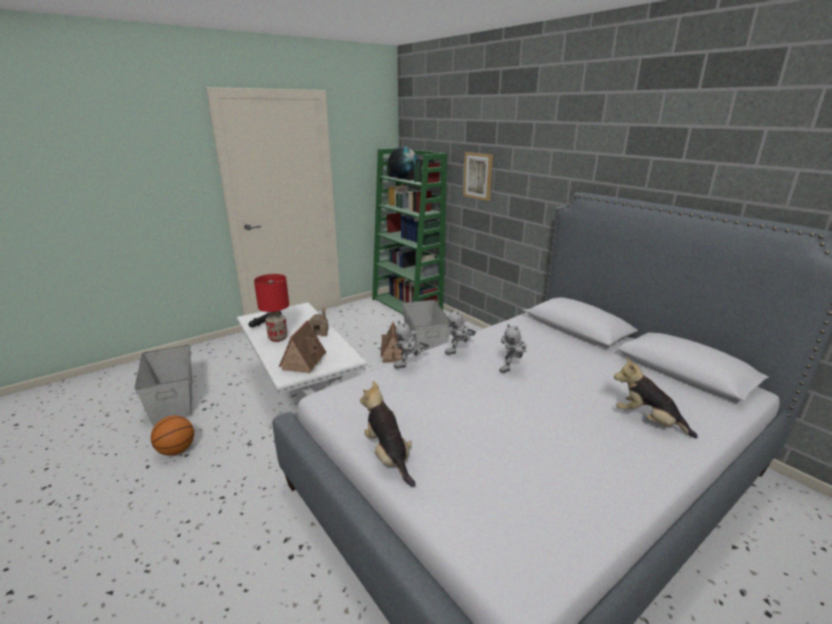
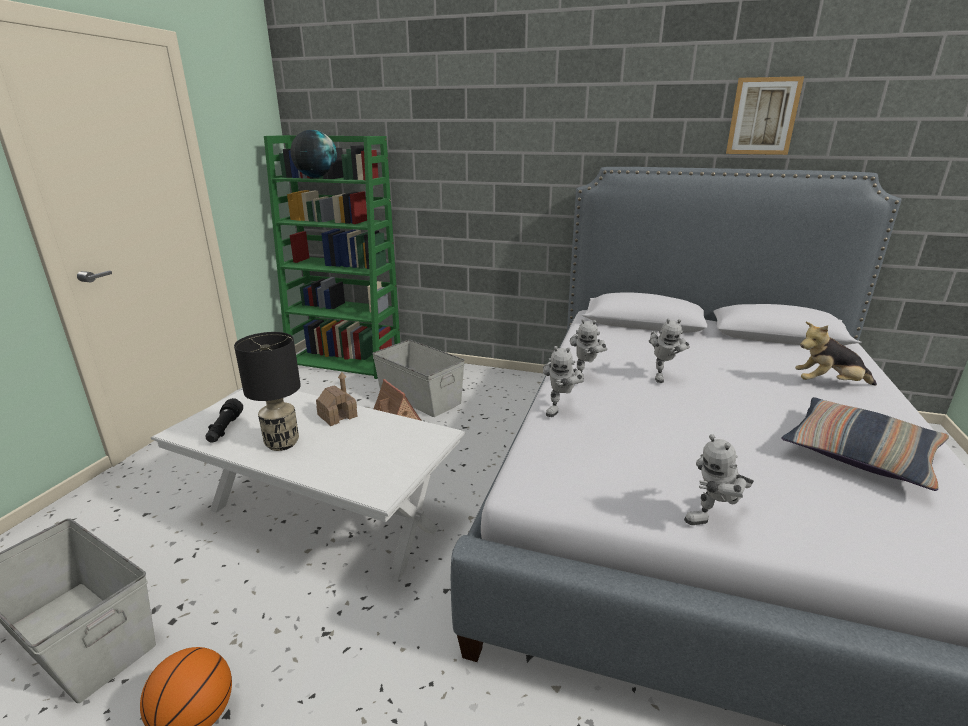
camera: 35 degrees left, 0 degrees up
red table lamp [254,274,289,342] -> black table lamp [234,332,301,451]
toy house [279,320,327,373] -> none
plush toy [360,381,416,487] -> toy robot [684,434,754,525]
picture [463,152,493,201] -> picture moved to [726,76,804,155]
none -> pillow [781,397,949,491]

